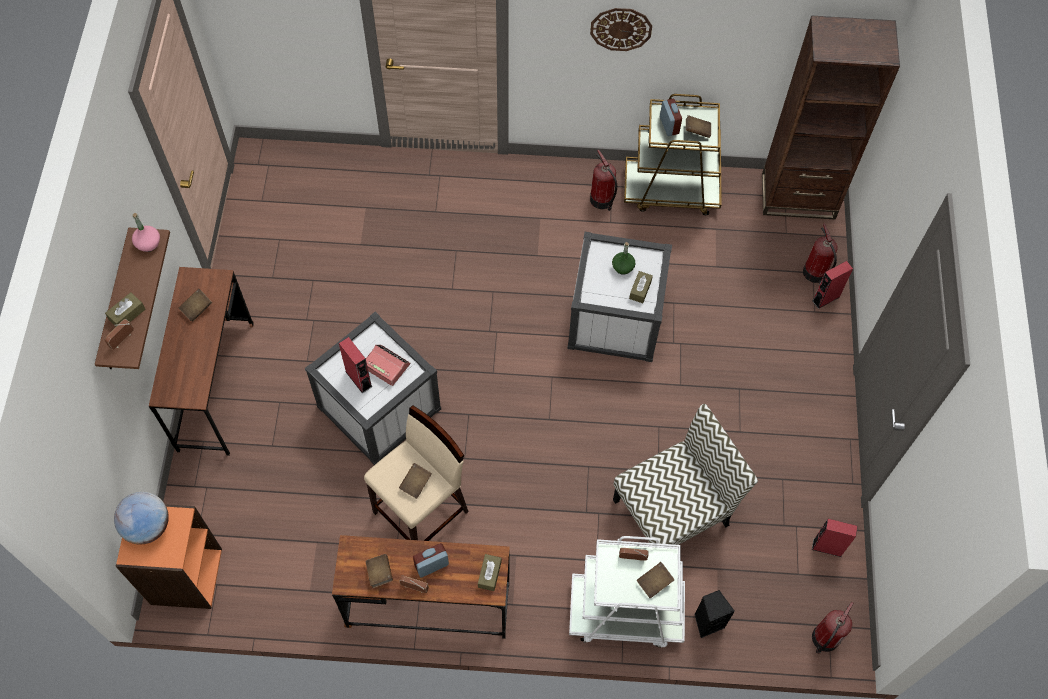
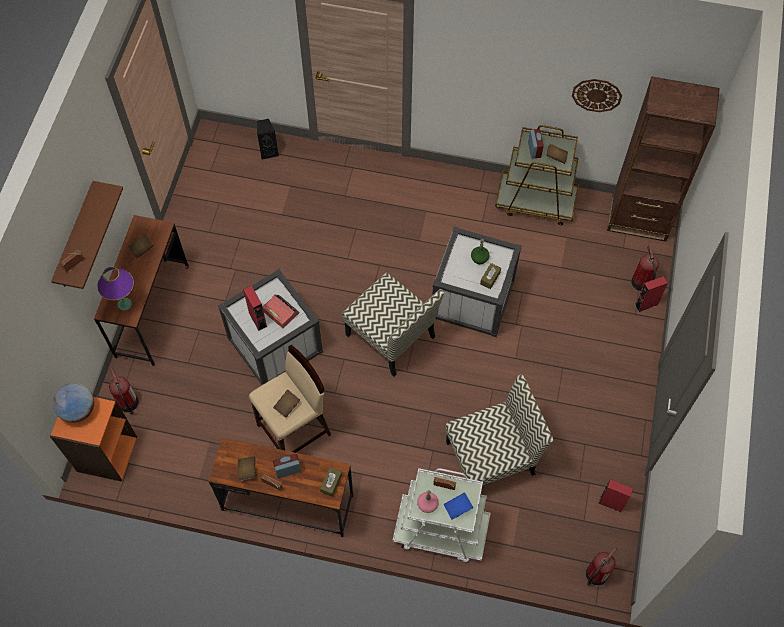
camera: 10 degrees right, 0 degrees up
brown tissue box [105,292,145,327] -> none
pink bottle [132,213,160,252] -> pink bottle moved to [417,490,439,513]
wall clock [590,8,652,51] -> wall clock moved to [572,79,622,112]
fire extinguisher [590,150,617,211] -> fire extinguisher moved to [109,368,139,414]
brown book [637,562,674,598] -> blue book [444,492,473,520]
black speaker [694,590,735,638] -> black speaker moved to [257,119,279,160]
none -> purple table lamp [97,267,134,310]
none -> chair [342,273,444,377]

